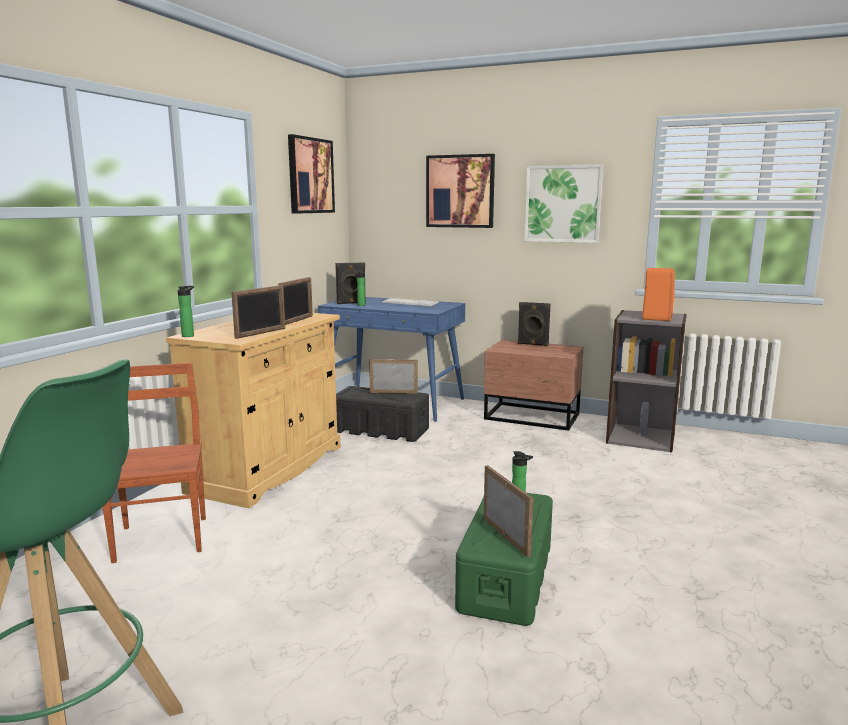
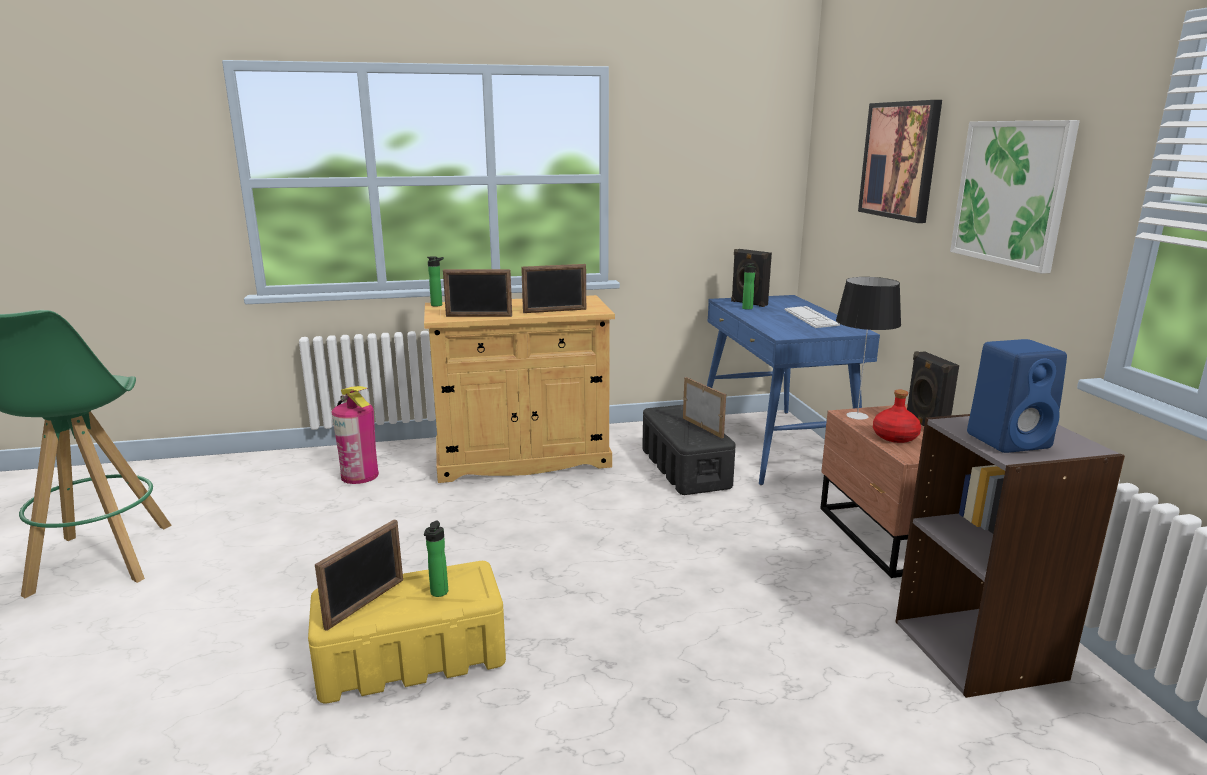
camera: 55 degrees right, 5 degrees up
brown chair [103,363,206,563] -> fire extinguisher [331,386,379,484]
picture [288,134,335,214] -> none
green storage box [455,493,553,626] -> yellow storage box [308,561,506,704]
orange speaker [642,268,675,321] -> blue speaker [967,339,1067,453]
none -> table lamp [836,277,901,420]
none -> red bottle [873,389,921,443]

